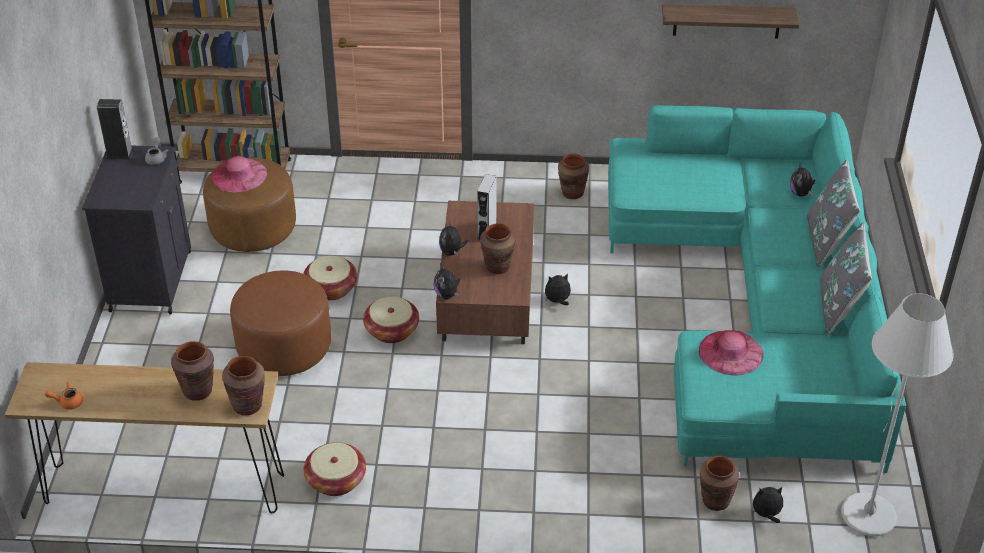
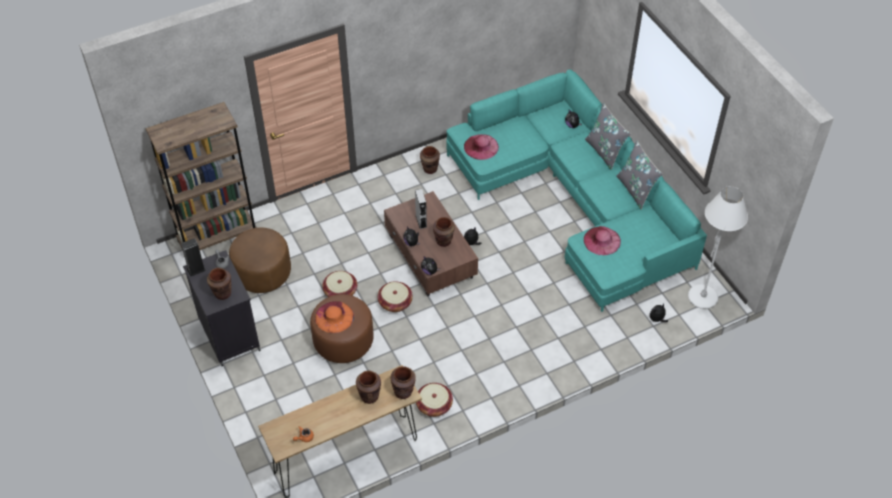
camera: 30 degrees left, 10 degrees up
pink hat [211,156,267,192] -> pink hat moved to [464,134,499,160]
shelf [662,4,799,39] -> none
brown vase [700,456,740,511] -> brown vase moved to [207,268,231,300]
none -> orange hat [315,301,354,333]

